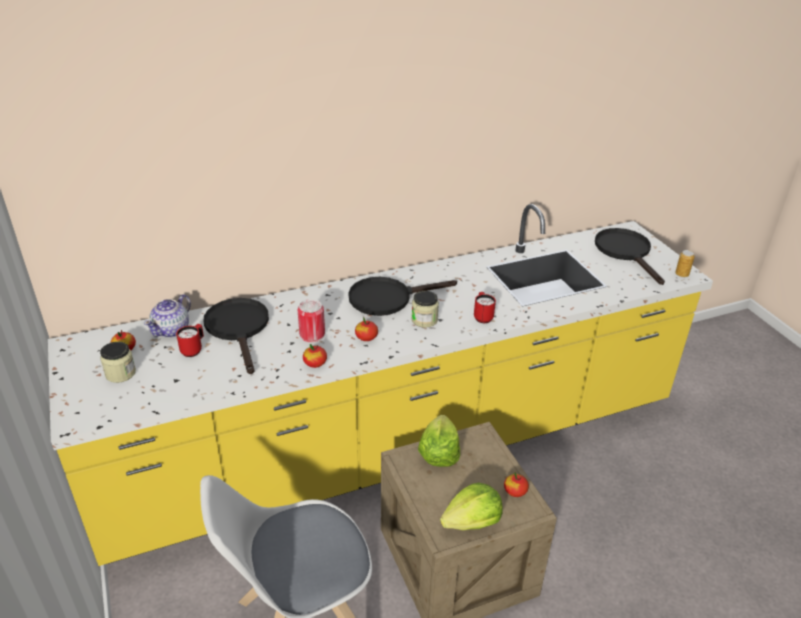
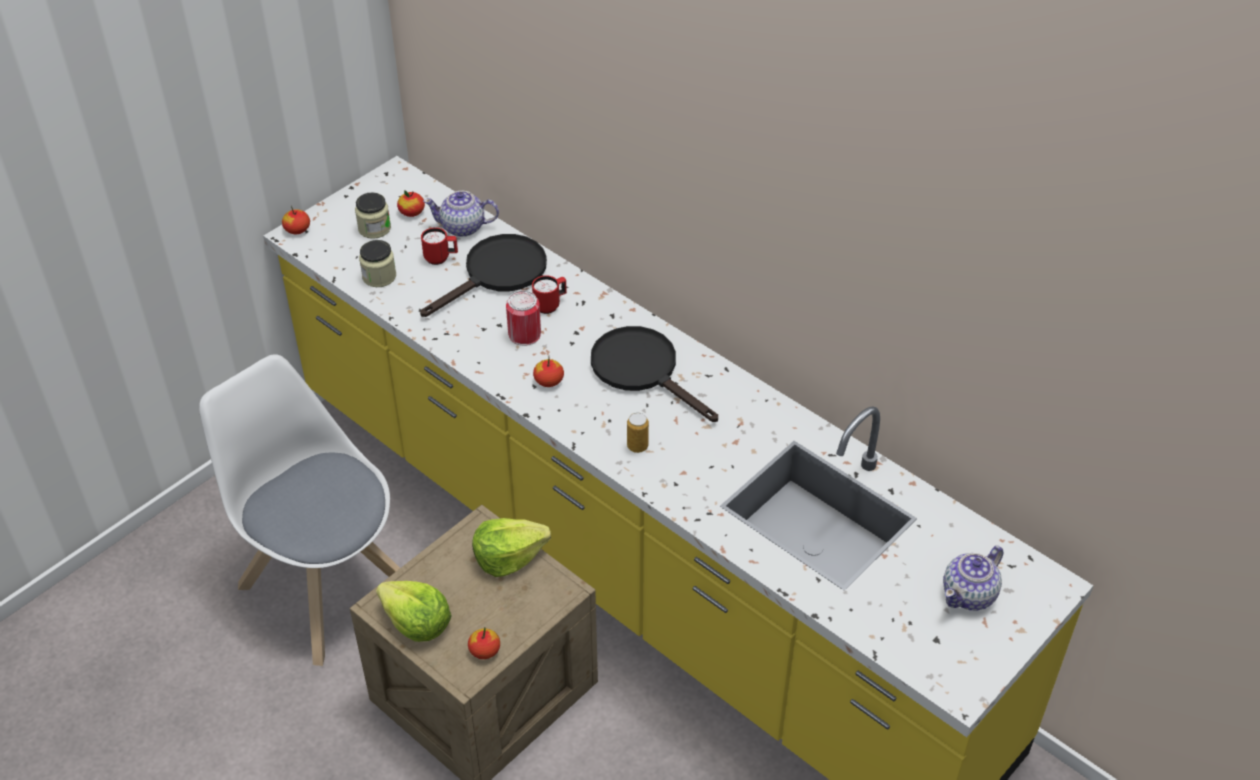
camera: 65 degrees right, 10 degrees up
apple [303,344,327,368] -> apple moved to [282,206,310,234]
jar [412,291,439,328] -> jar moved to [359,240,396,287]
red mug [474,292,496,323] -> red mug moved to [532,275,567,314]
black frying pan [595,228,665,285] -> teapot [943,546,1003,611]
can [675,250,695,277] -> can moved to [627,413,649,453]

